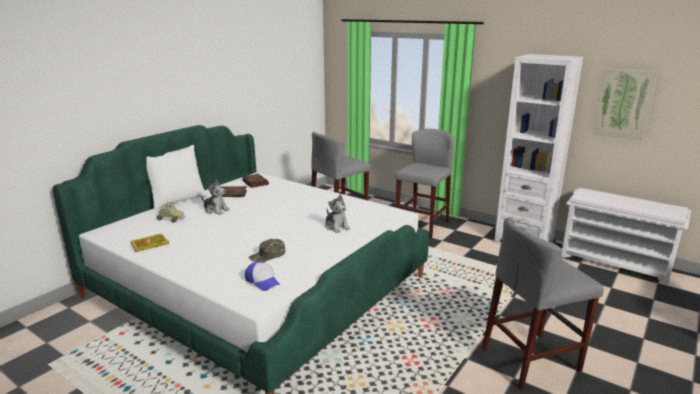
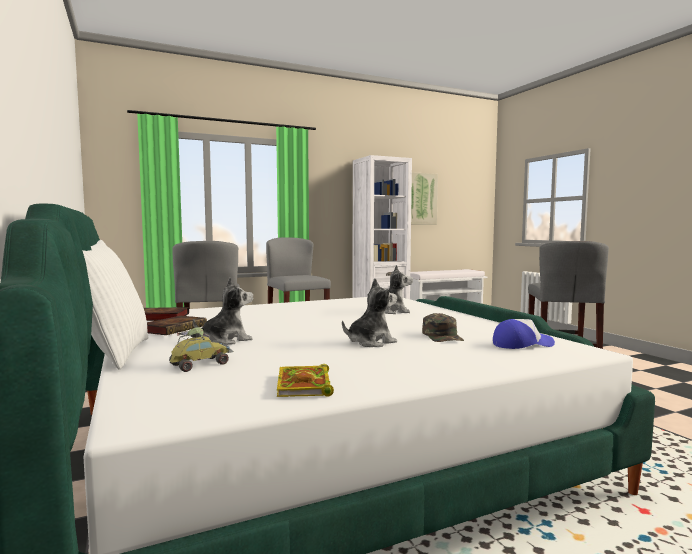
camera: 60 degrees left, 15 degrees down
none -> plush toy [342,278,397,347]

